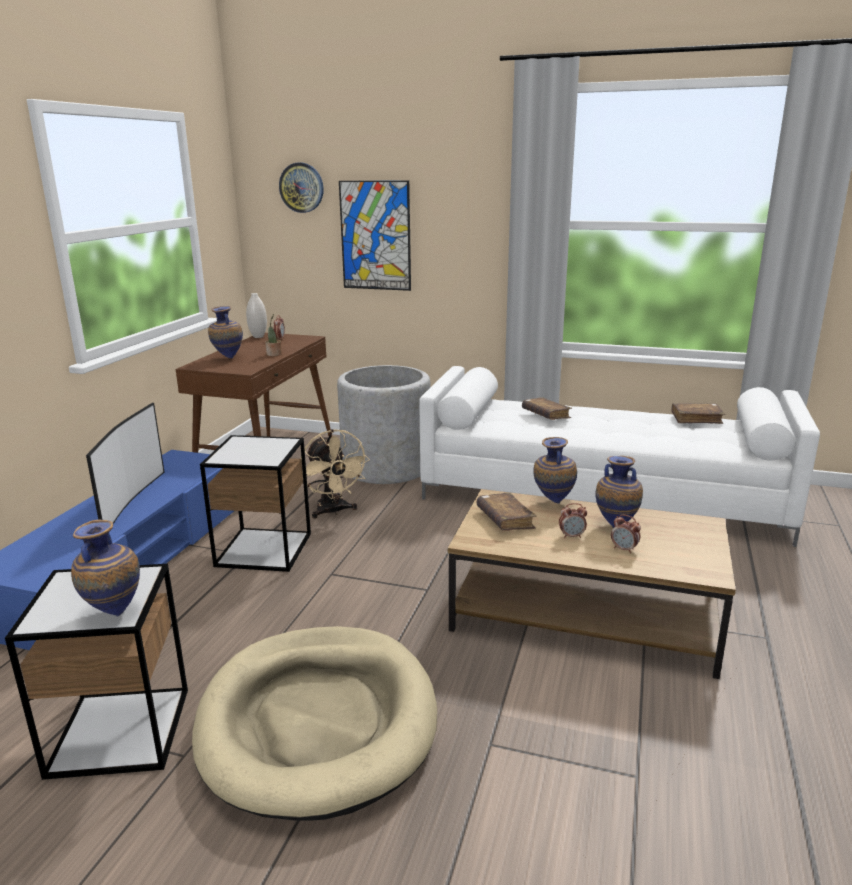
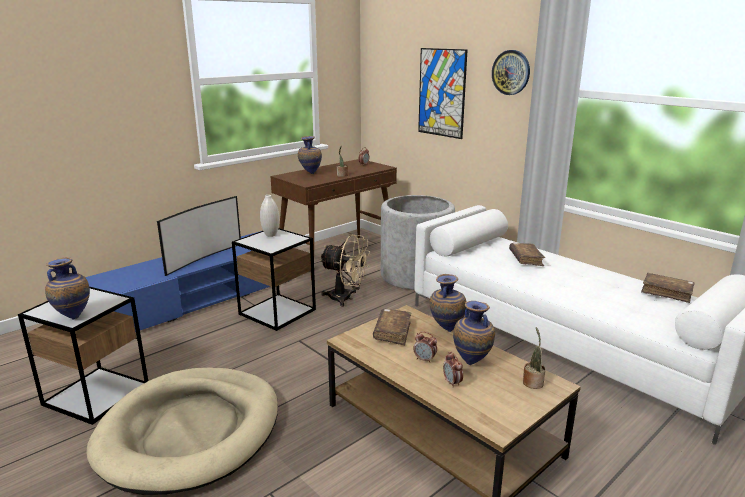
camera: 30 degrees right, 0 degrees up
white vase [246,293,267,338] -> white vase moved to [260,195,279,237]
wall clock [279,163,324,213] -> wall clock moved to [492,50,530,95]
beige fan [300,429,370,518] -> beige fan turned 75 degrees counterclockwise [320,234,370,307]
none -> potted plant [523,327,546,389]

